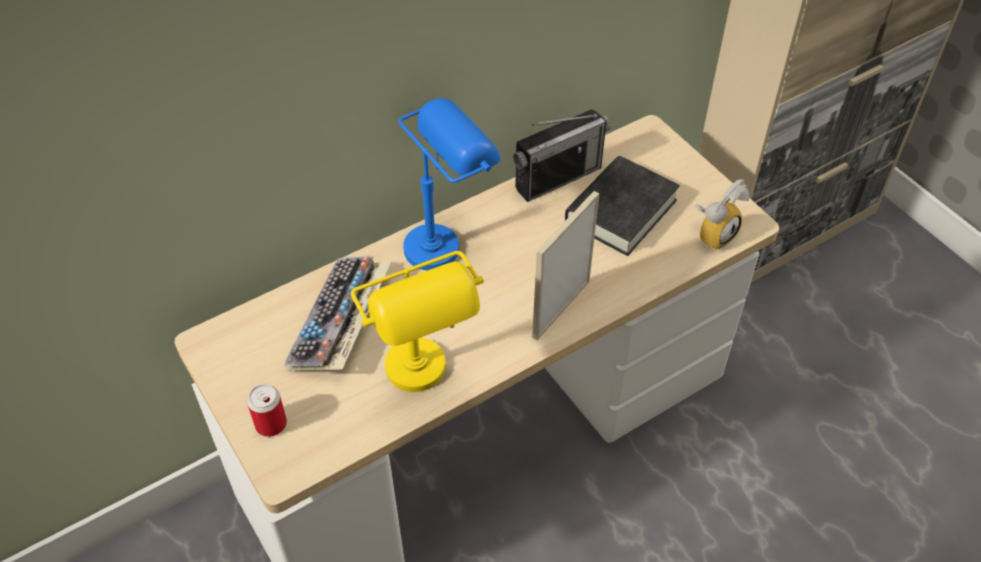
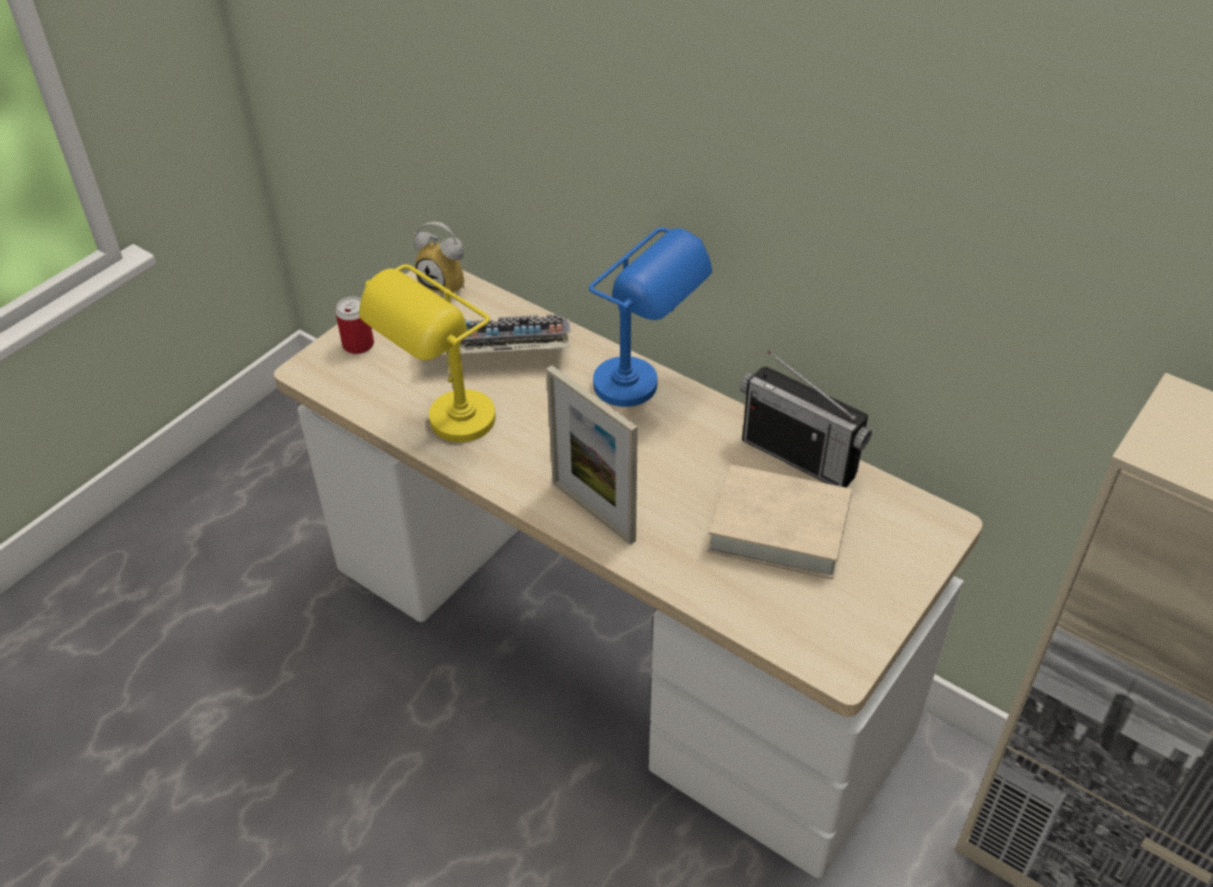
camera: 70 degrees right, 5 degrees down
picture frame [532,191,600,340] -> picture frame turned 150 degrees counterclockwise [546,366,638,545]
black book [565,156,680,256] -> beige book [707,464,852,579]
alarm clock [695,179,749,251] -> alarm clock moved to [414,222,465,294]

